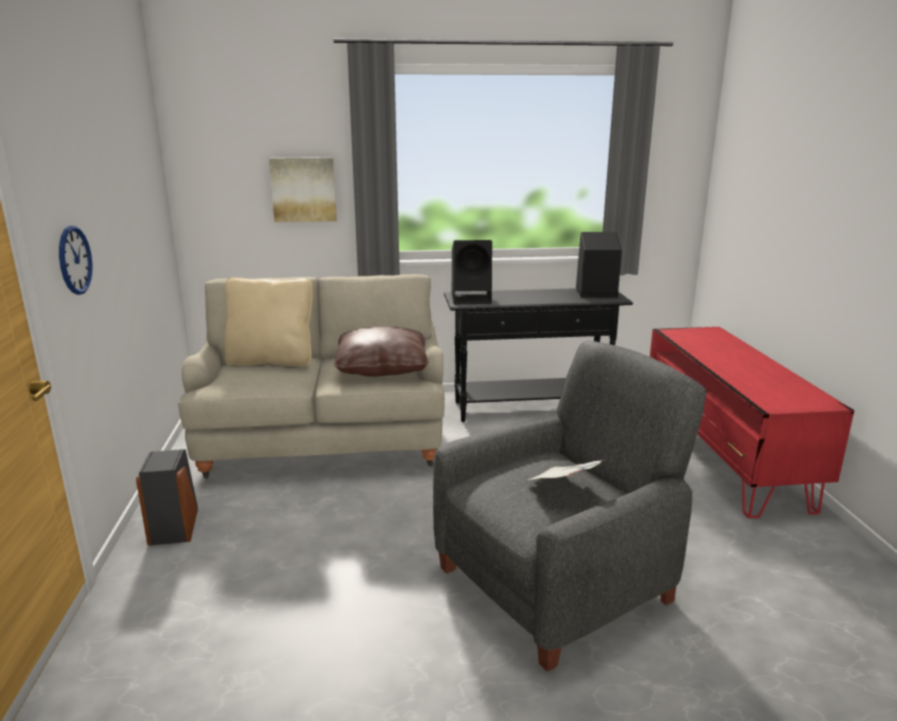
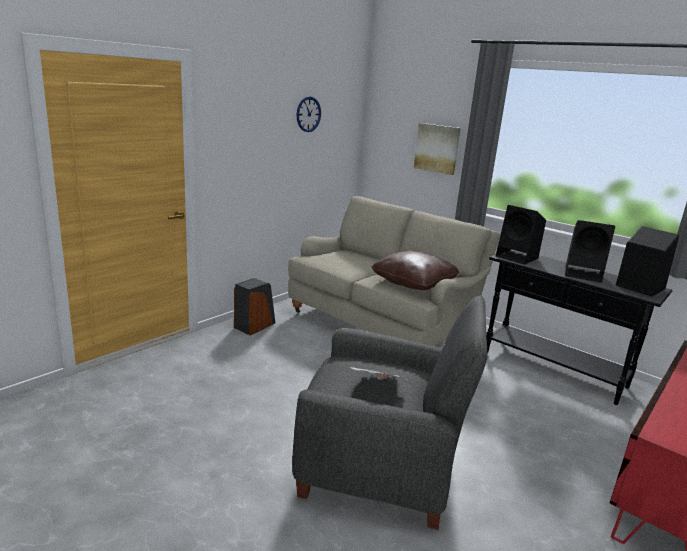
camera: 45 degrees right, 0 degrees up
wall clock [59,226,92,295] -> wall clock moved to [296,96,321,132]
beige pillow [225,277,313,367] -> none
none -> black speaker [565,220,615,283]

